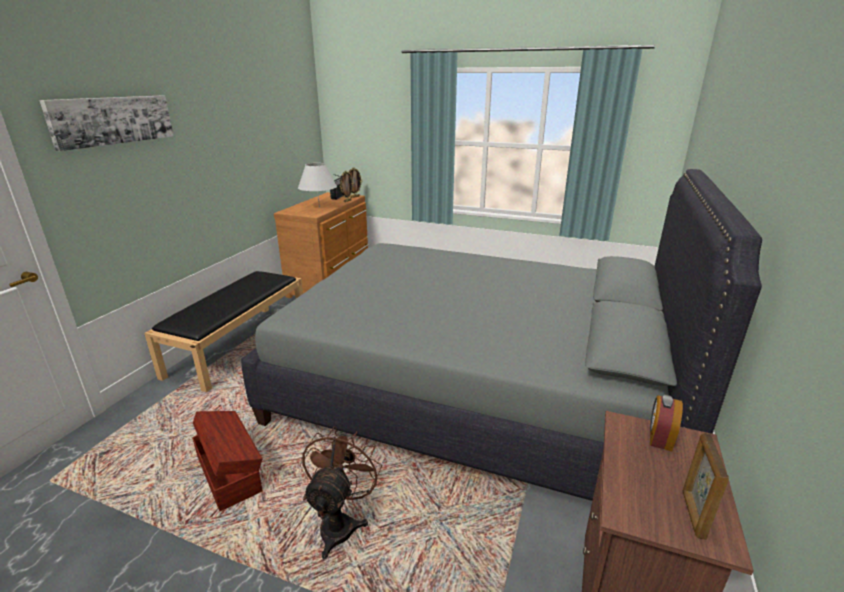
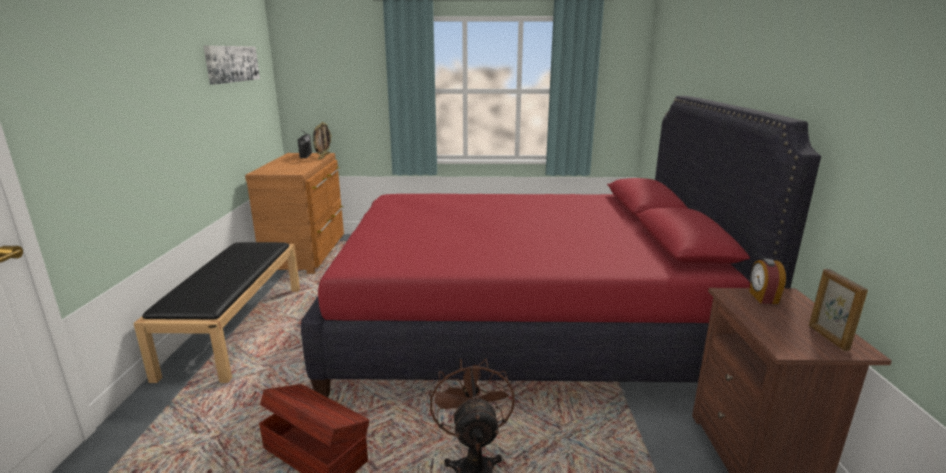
camera: 20 degrees left, 5 degrees down
picture [39,96,174,151] -> picture moved to [204,45,260,85]
grey bed [241,169,762,501] -> red bed [301,96,821,397]
white table lamp [298,163,337,208] -> none

